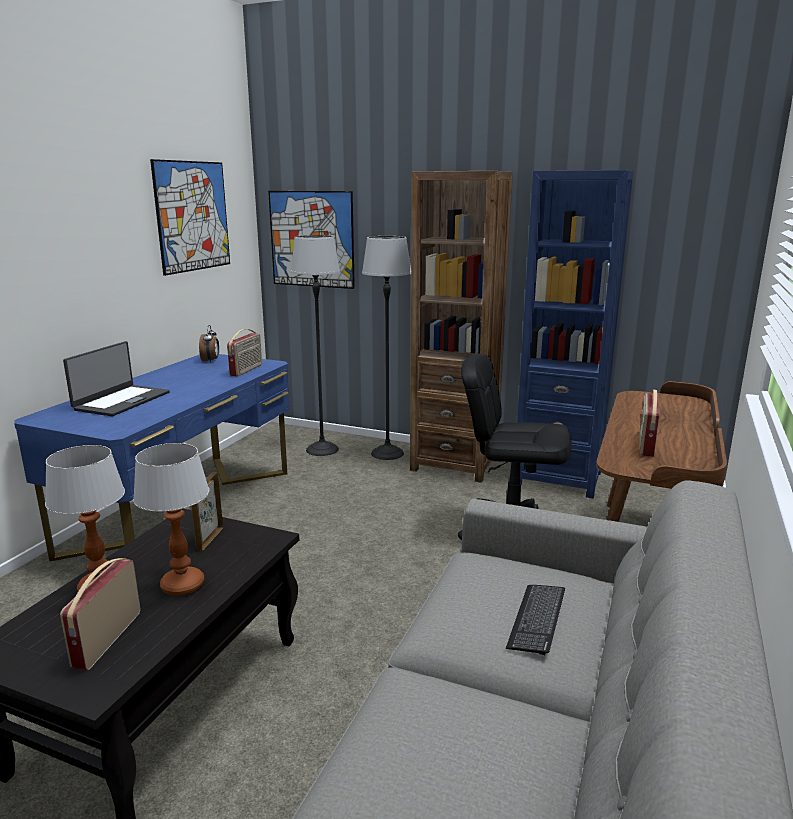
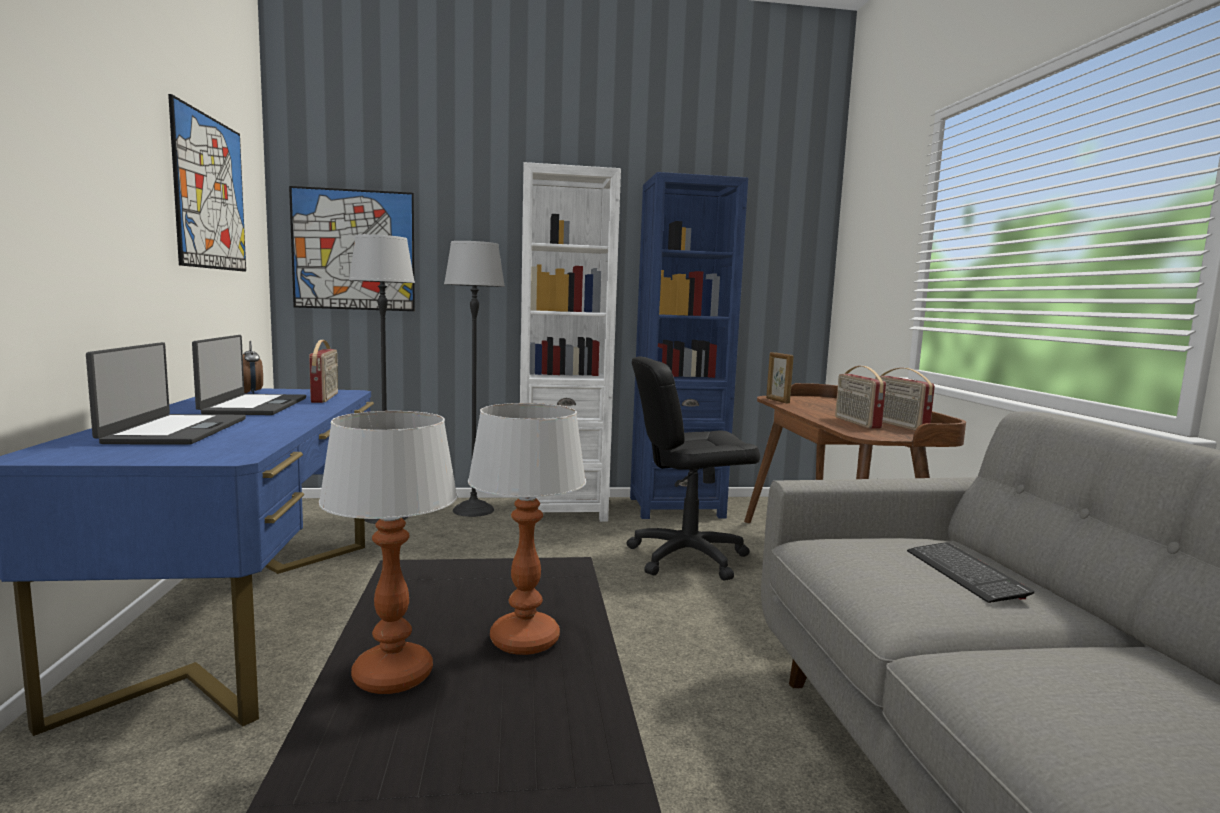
camera: 30 degrees left, 10 degrees down
radio [60,558,140,670] -> radio moved to [875,368,935,430]
picture frame [191,472,223,551] -> picture frame moved to [766,352,794,403]
brown bookcase [410,171,513,483] -> white bookcase [518,162,621,522]
none -> laptop [192,335,306,415]

